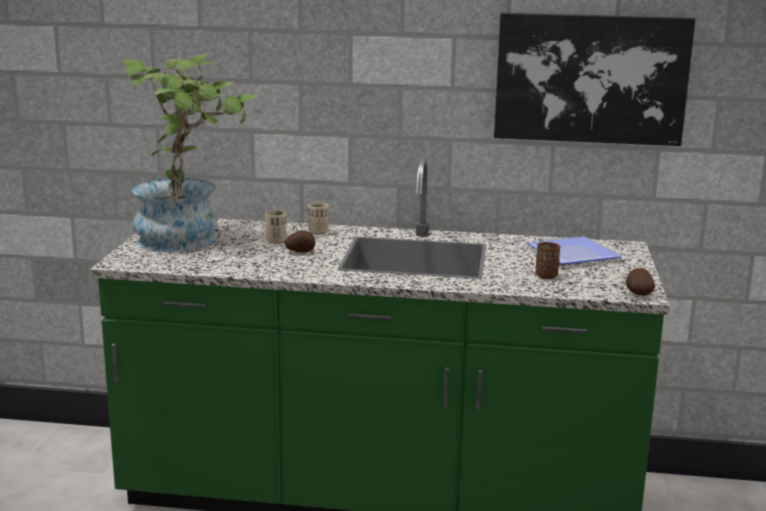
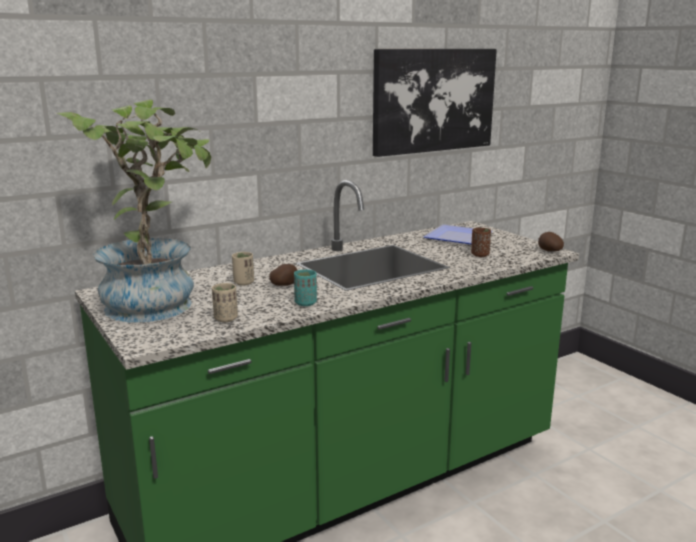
camera: 40 degrees left, 0 degrees up
beige cup [308,202,329,235] -> beige cup moved to [212,283,238,322]
none -> turquoise cup [294,269,317,306]

